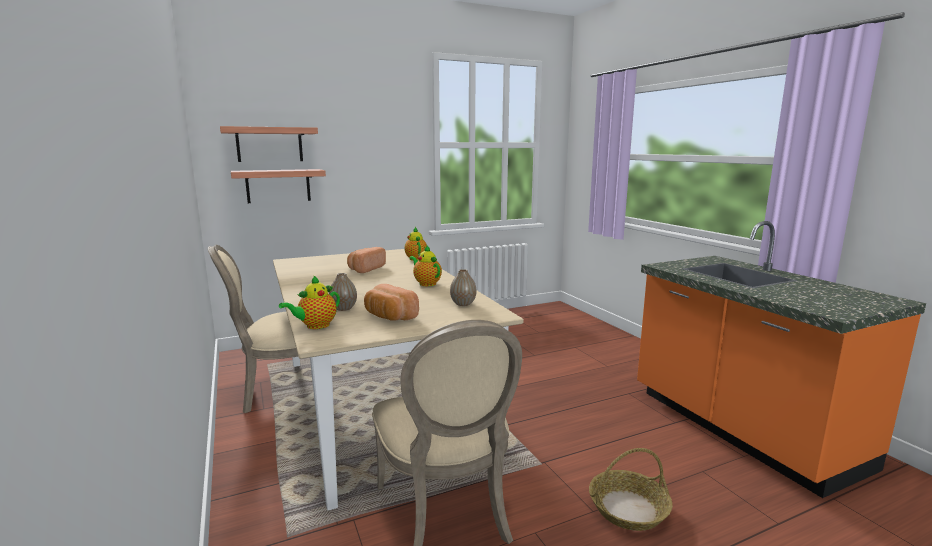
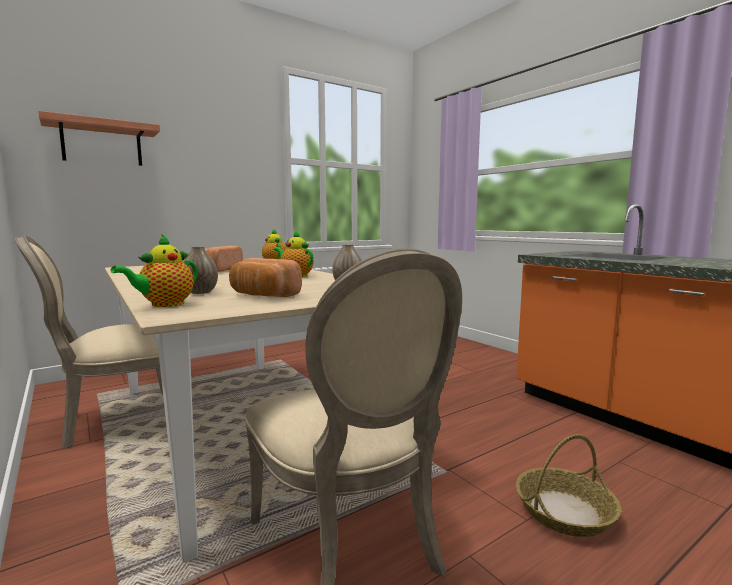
camera: 10 degrees left, 5 degrees down
shelf [231,169,326,203] -> none

